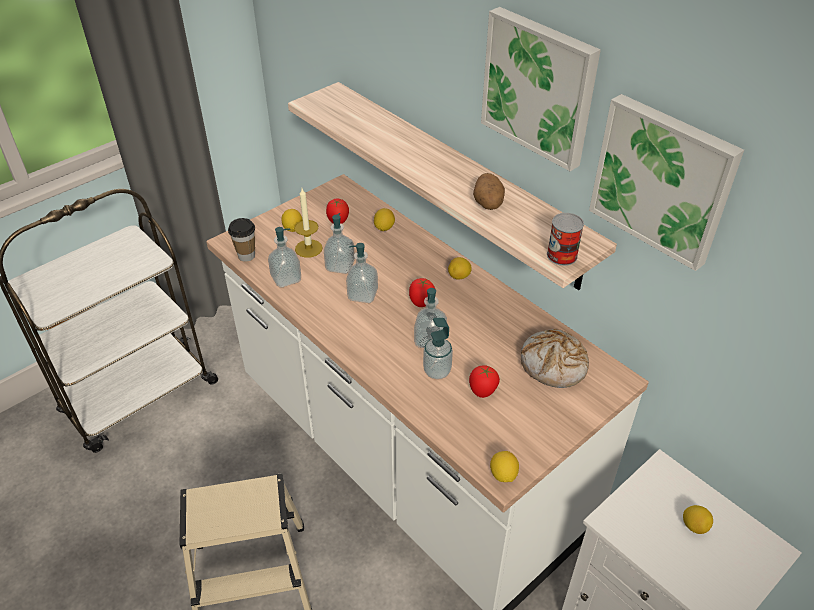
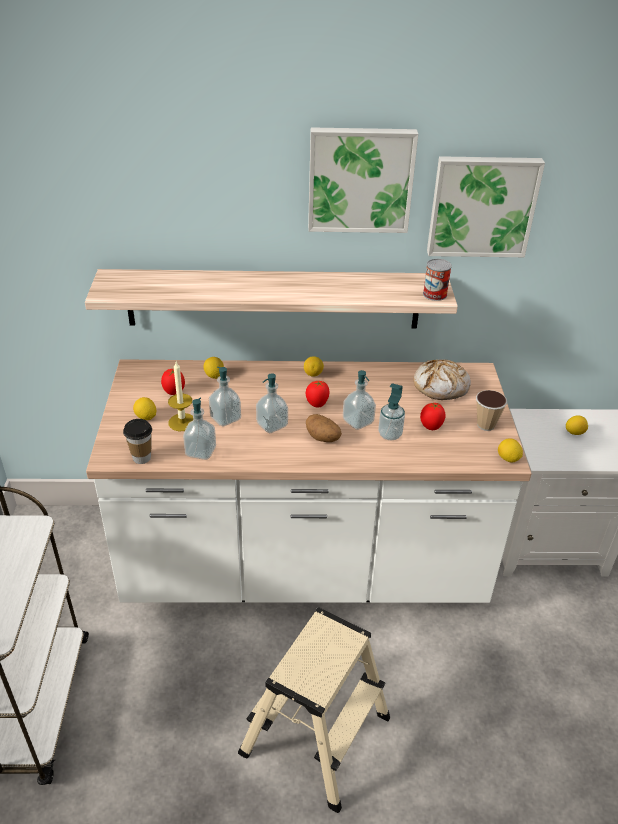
camera: 50 degrees left, 5 degrees down
potato [473,173,505,210] -> potato moved to [306,414,342,442]
none -> cup [476,390,507,431]

